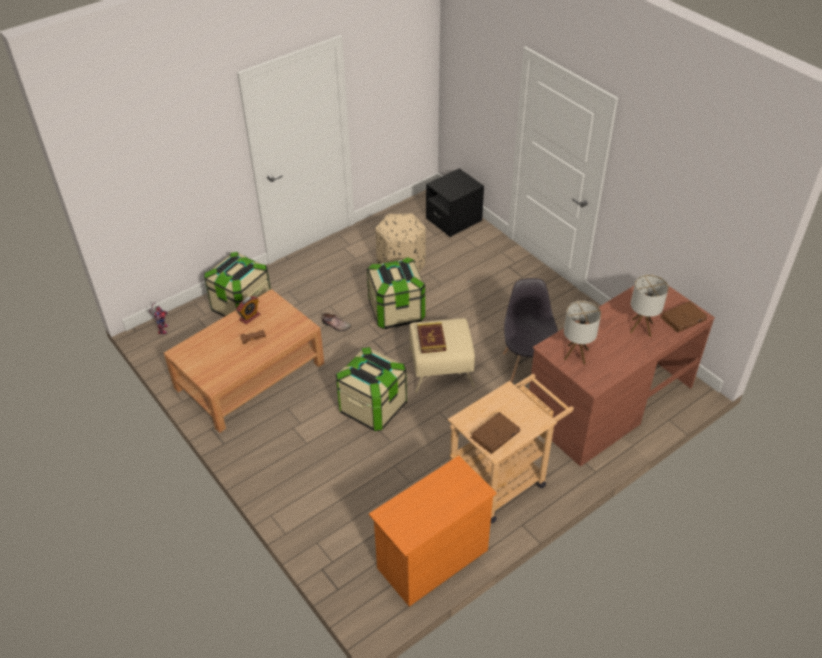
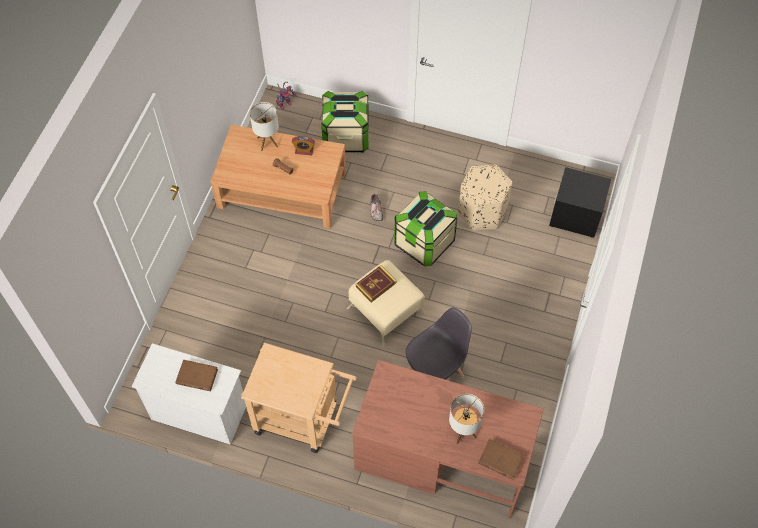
camera: 55 degrees right, 15 degrees up
storage box [336,347,407,431] -> none
orange dresser [369,455,496,607] -> white dresser [132,343,246,445]
brown book [470,412,520,454] -> brown book moved to [176,360,218,392]
table lamp [564,301,601,364] -> table lamp moved to [250,102,279,151]

